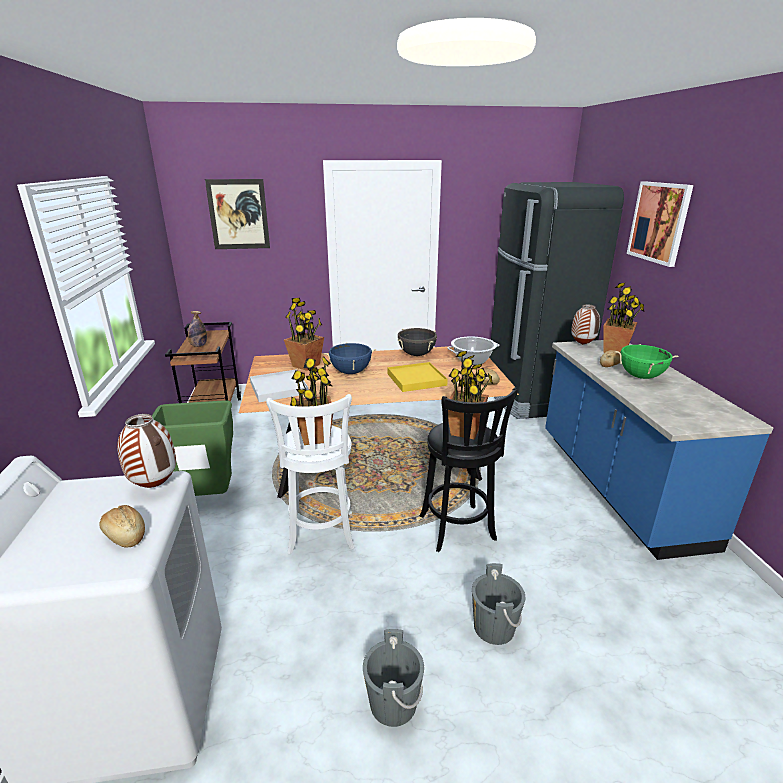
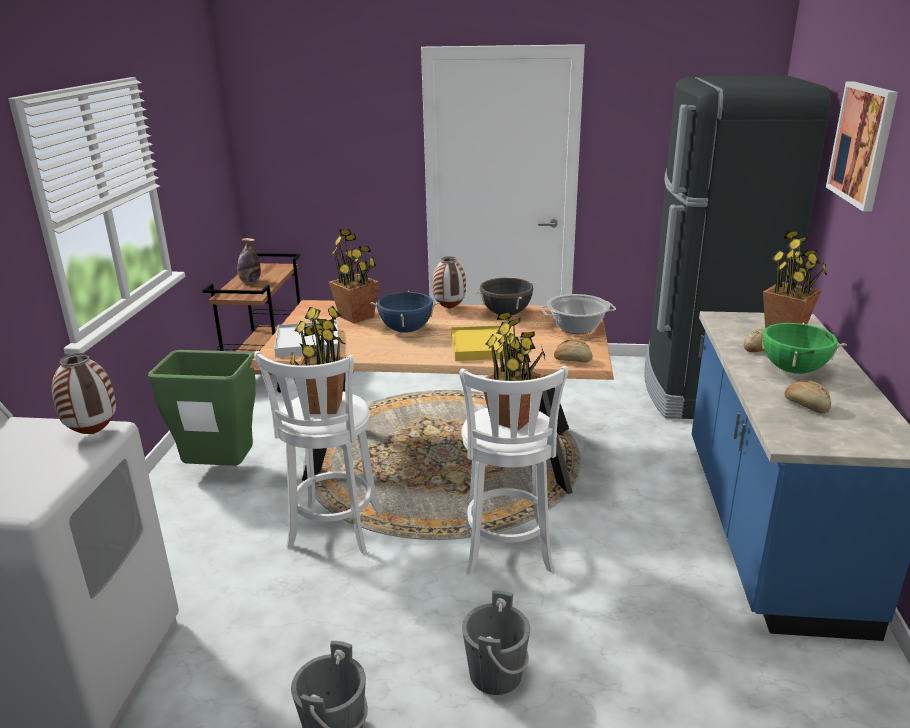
camera: 15 degrees right, 0 degrees up
bread [99,505,145,548] -> bread moved to [784,380,831,413]
picture [205,179,270,249] -> none
black stool [419,387,518,552] -> white stool [459,366,568,574]
vase [571,304,600,345] -> vase moved to [432,257,466,309]

